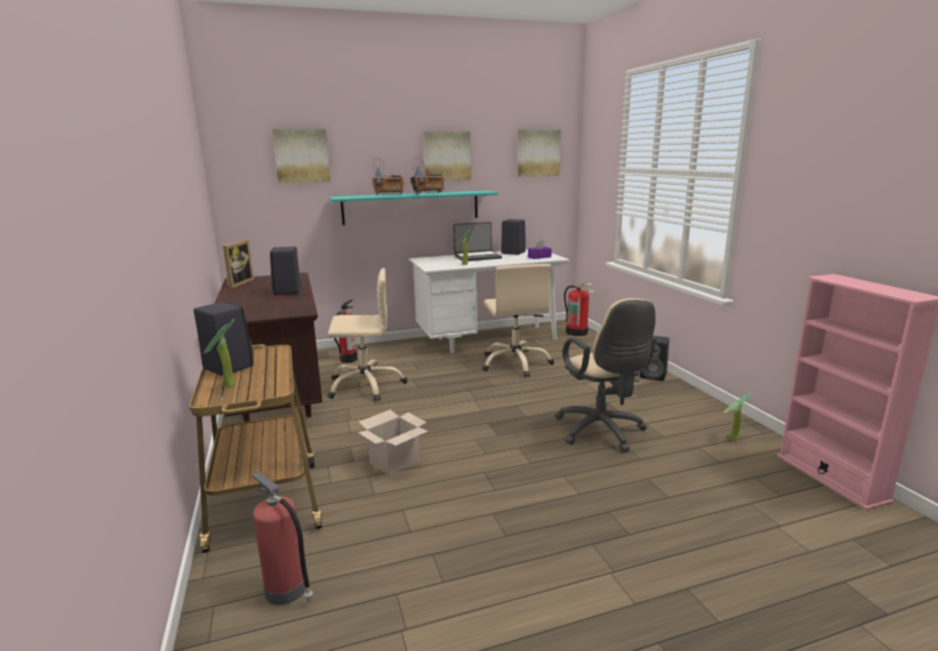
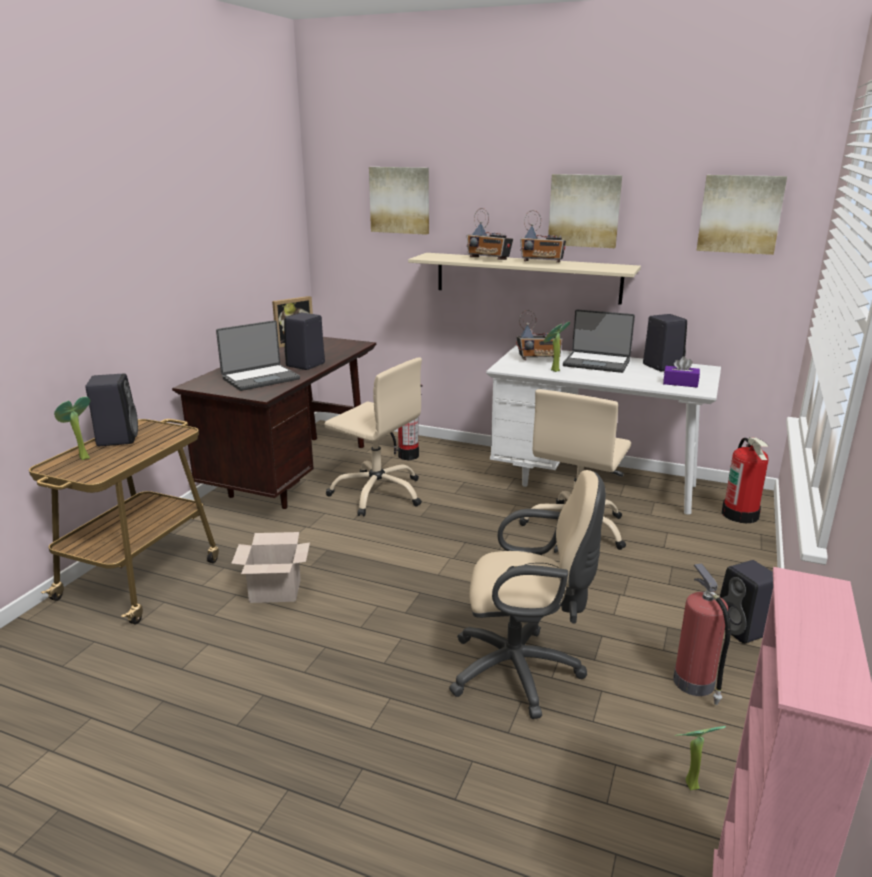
camera: 40 degrees right, 5 degrees up
fire extinguisher [252,472,313,605] -> fire extinguisher moved to [673,564,731,705]
turquoise shelf [329,190,498,225] -> beige shelf [408,253,641,305]
beige office chair [555,298,656,453] -> beige office chair turned 105 degrees counterclockwise [449,470,606,719]
none -> laptop [216,320,300,391]
none -> radio [516,310,563,361]

